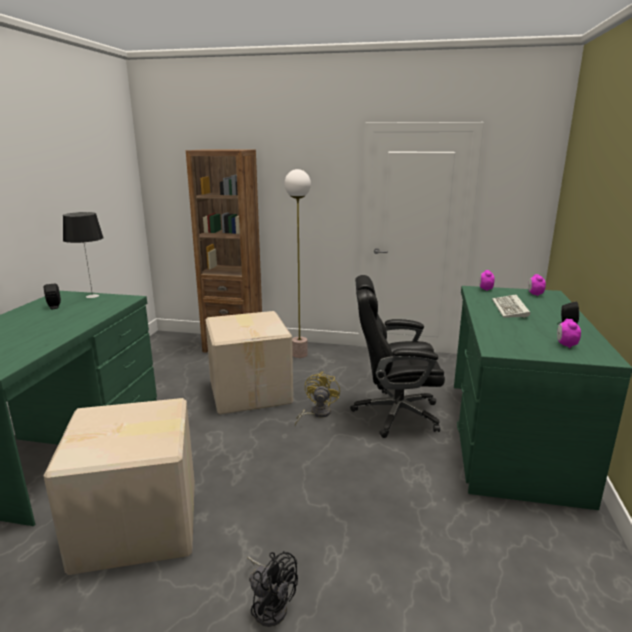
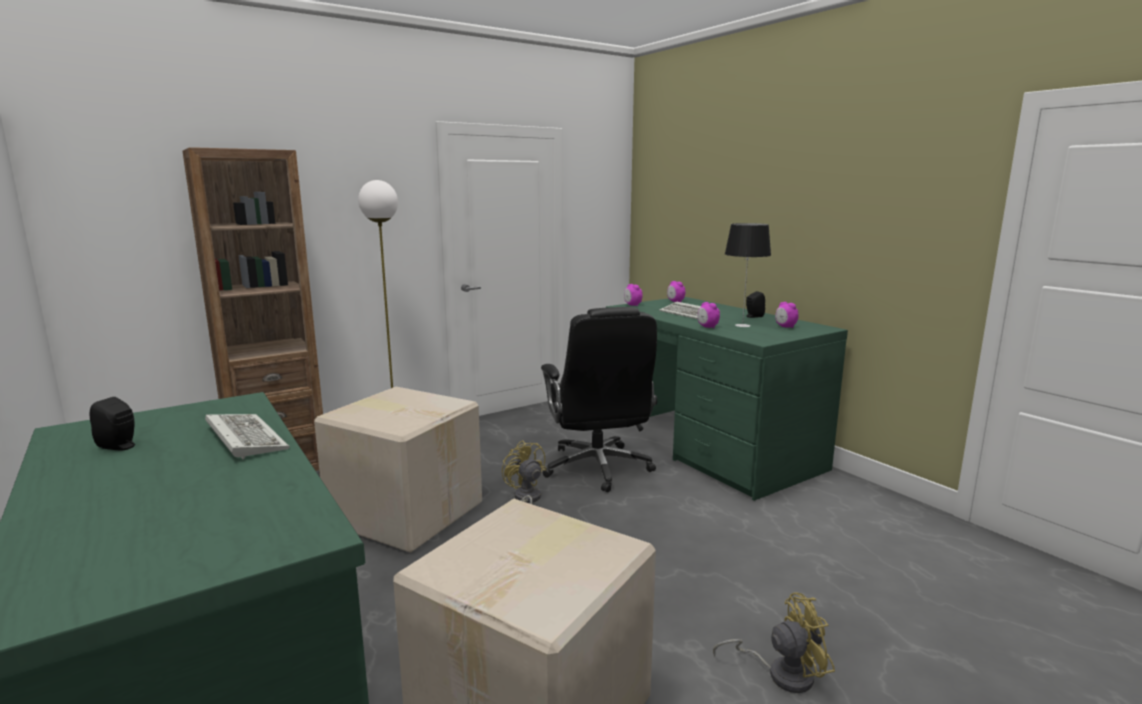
camera: 45 degrees left, 5 degrees down
table lamp [63,212,104,298] -> table lamp moved to [725,223,771,327]
black fan [247,551,298,627] -> yellow fan [713,592,835,693]
black office chair [350,275,445,438] -> black office chair turned 60 degrees counterclockwise [541,307,657,492]
none -> keyboard [205,414,290,460]
none -> alarm clock [697,302,720,328]

